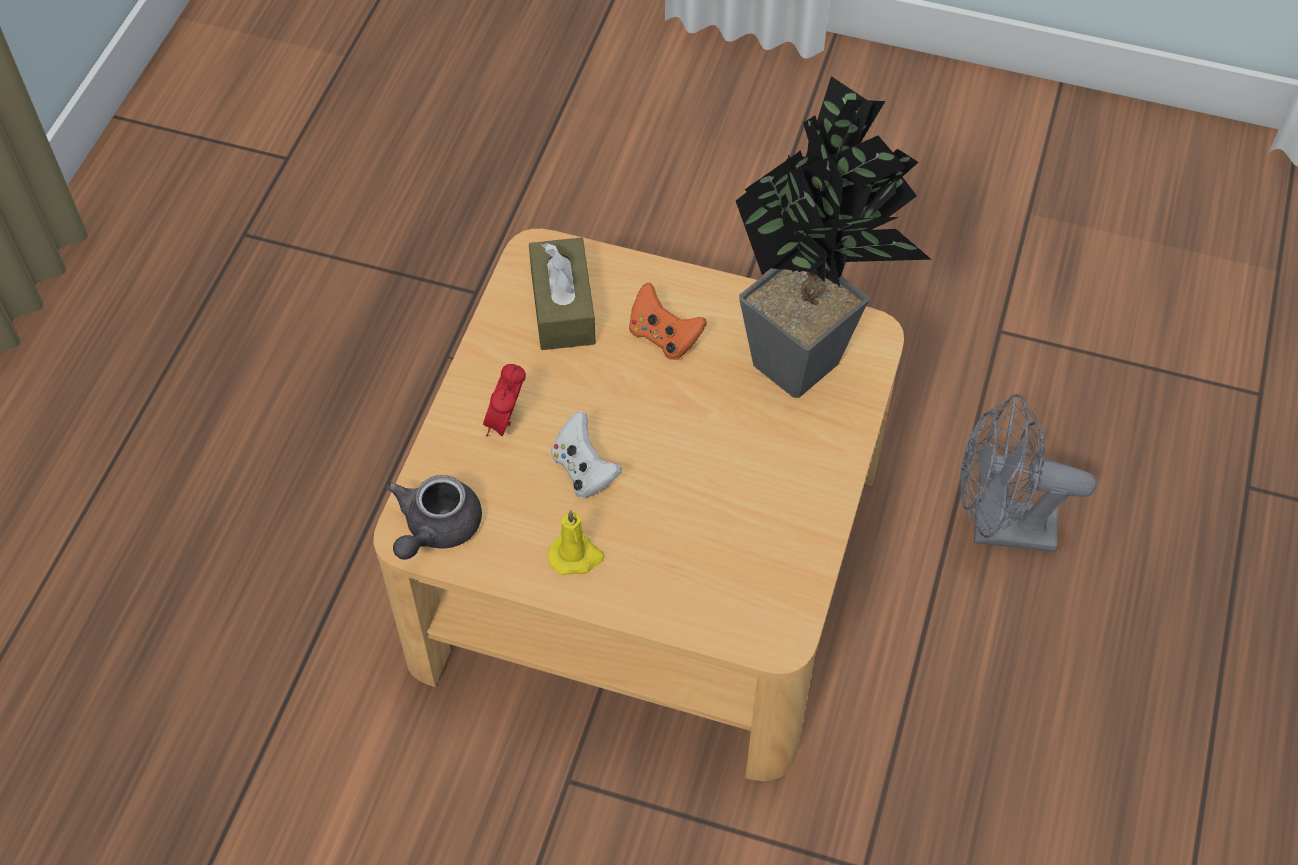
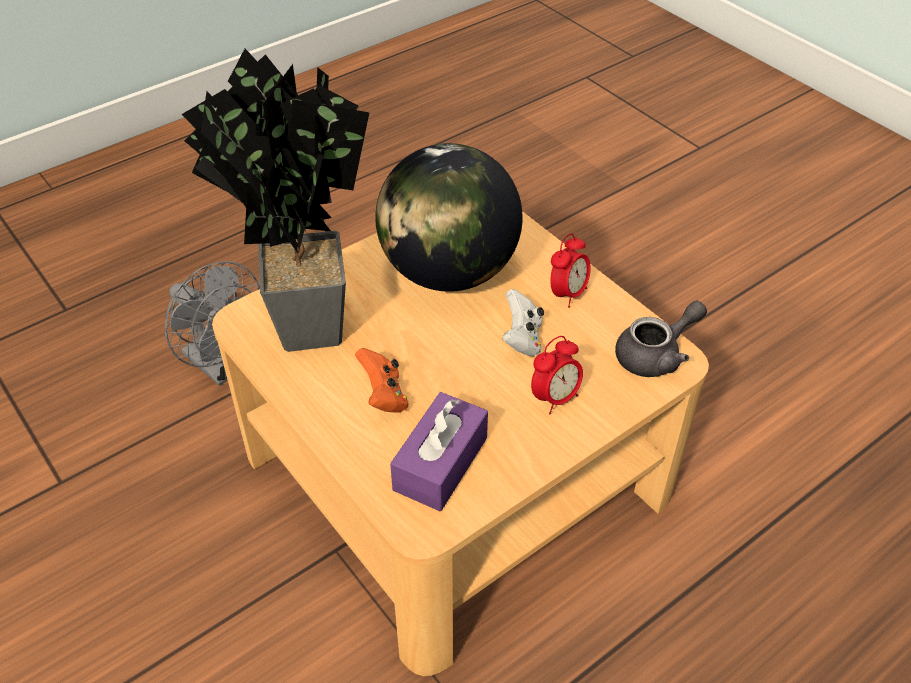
camera: 145 degrees left, 10 degrees down
brown tissue box [529,238,596,350] -> purple tissue box [390,392,488,511]
yellow candle [548,510,605,575] -> alarm clock [550,233,591,308]
none -> globe [375,143,523,292]

